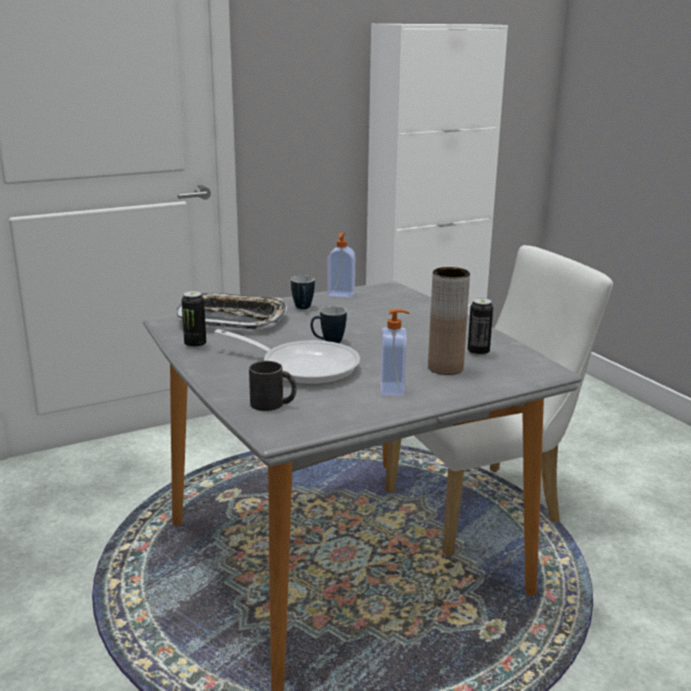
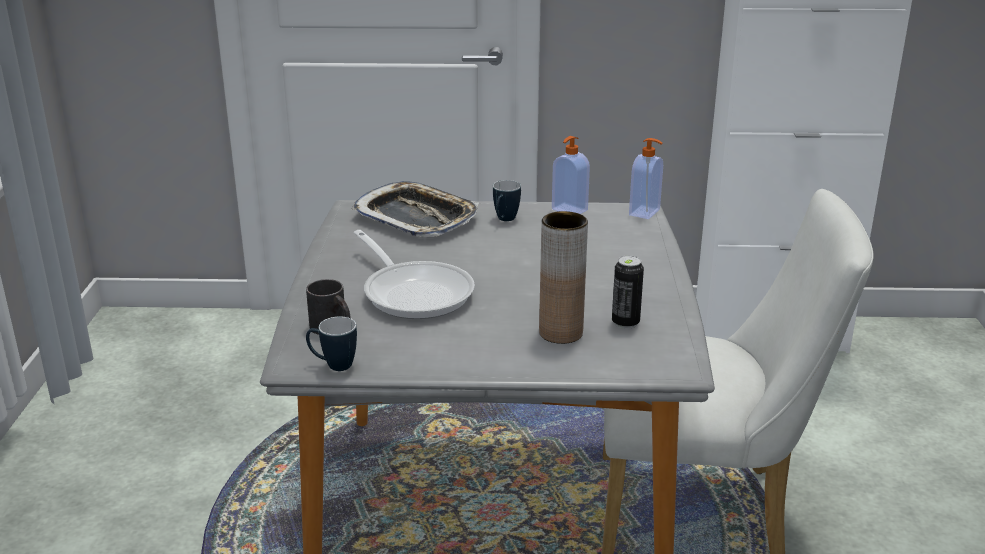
camera: 30 degrees right, 5 degrees up
can [181,291,206,349] -> none
mug [311,306,347,343] -> mug moved to [306,317,357,371]
soap dispenser [380,309,409,396] -> soap dispenser moved to [629,138,663,219]

